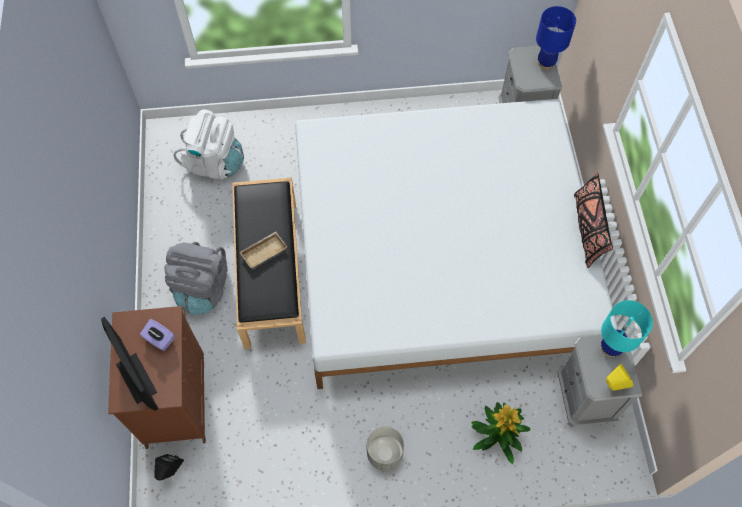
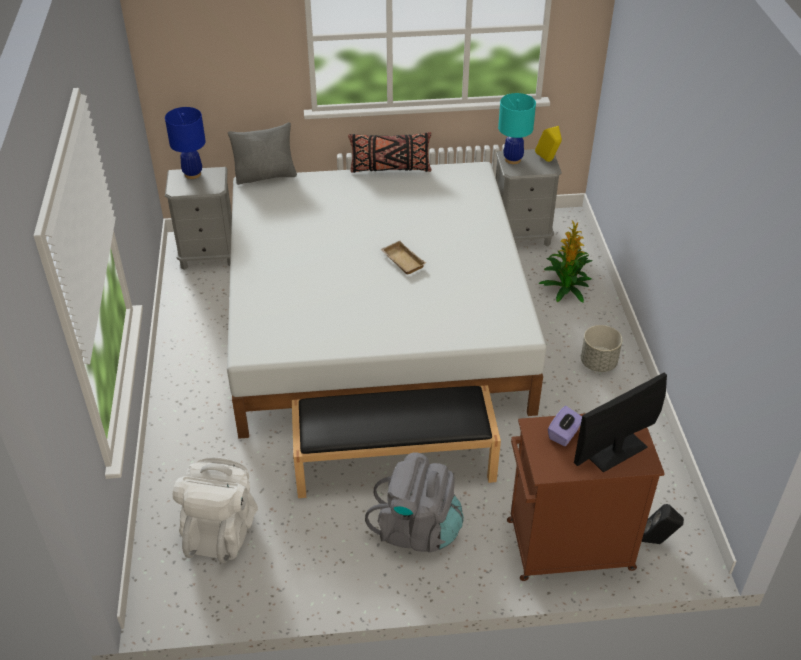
camera: 90 degrees left, 20 degrees down
beige tray [239,231,287,268] -> beige tray moved to [380,241,426,274]
none -> grey pillow [228,122,297,185]

